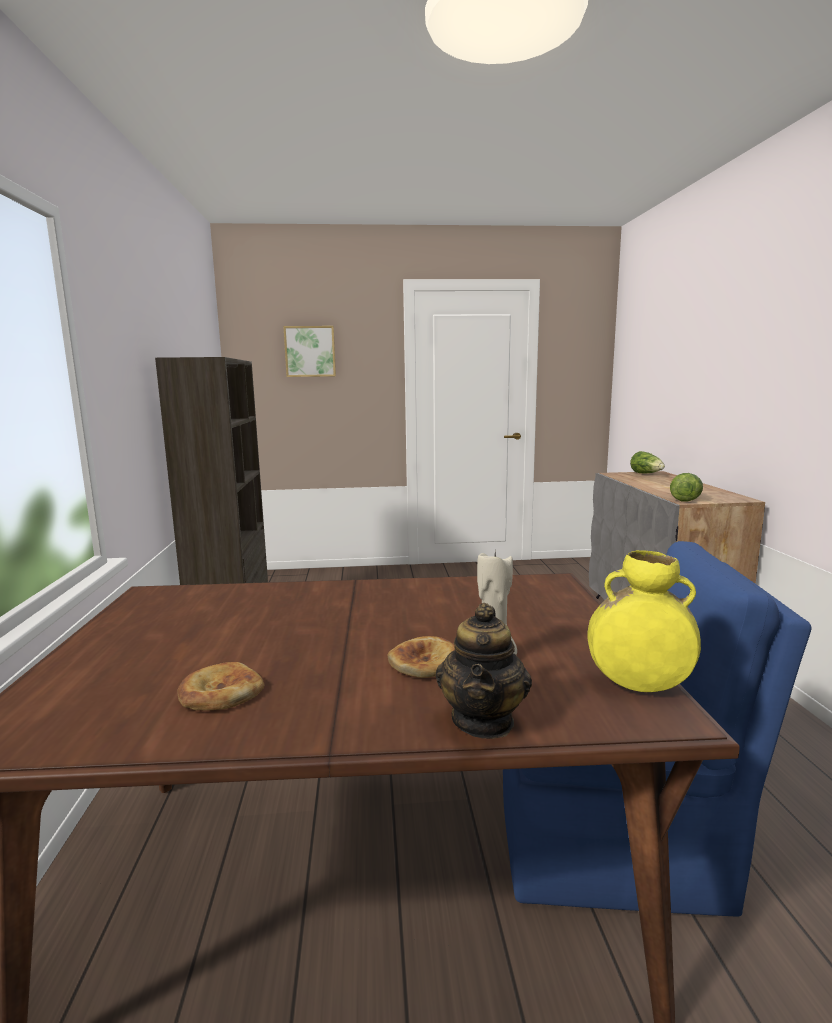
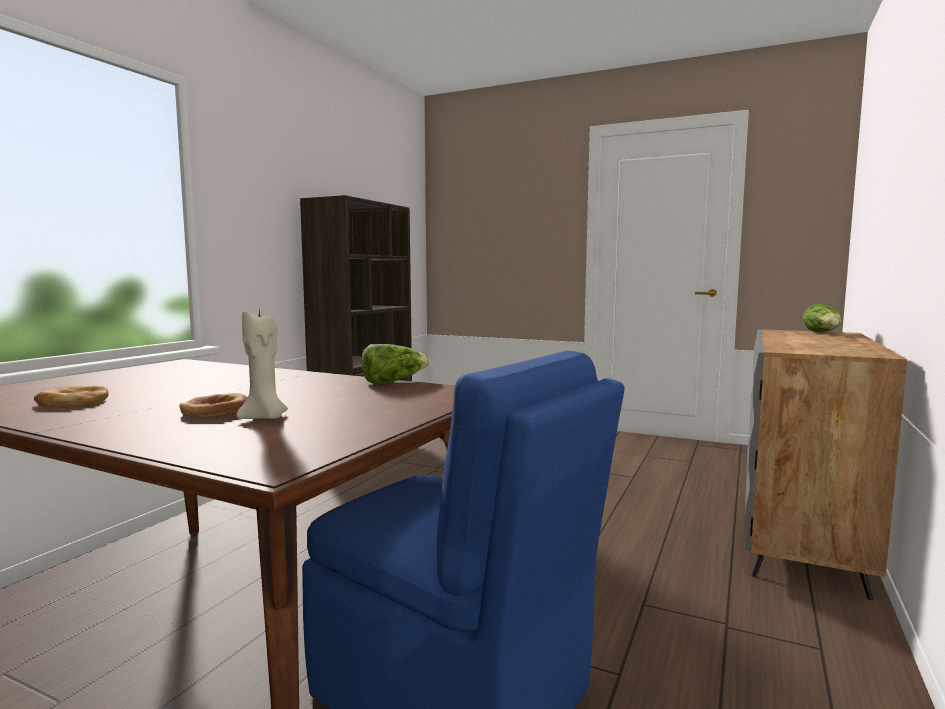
camera: 30 degrees right, 5 degrees down
picture [283,326,336,377] -> none
teapot [436,603,532,739] -> none
yellow vase [587,550,701,692] -> none
lettuce [670,473,703,502] -> lettuce moved to [362,344,430,384]

